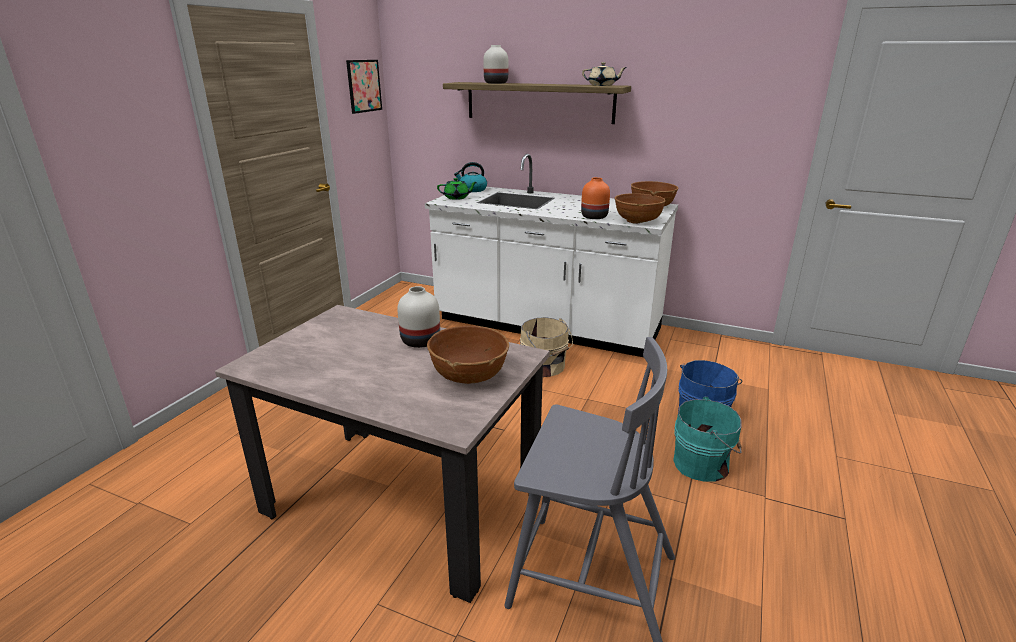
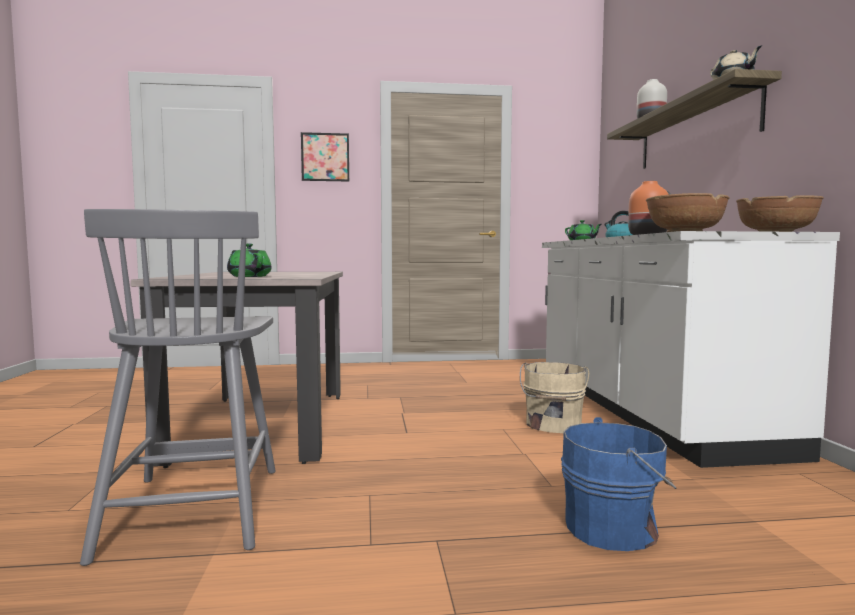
camera: 60 degrees right, 20 degrees down
picture [346,60,382,114] -> picture moved to [301,132,349,181]
white vase [397,286,440,348] -> none
brown bowl [427,326,509,384] -> green teapot [227,243,272,277]
turquoise bucket [673,397,742,482] -> none

